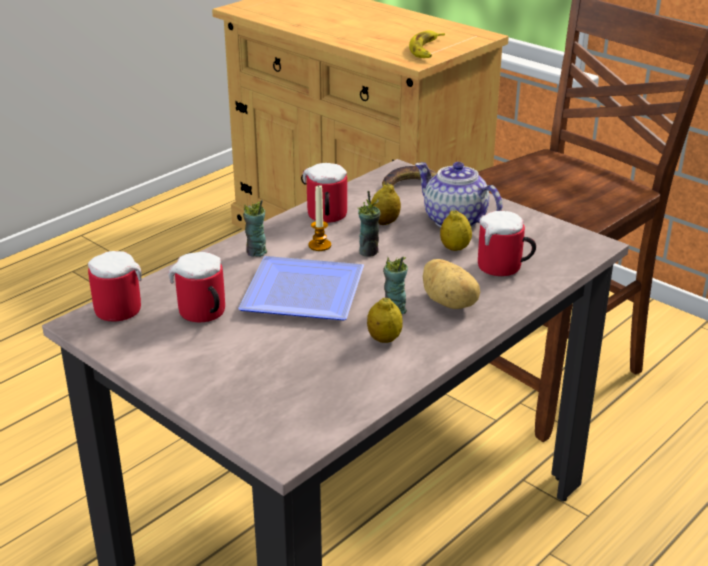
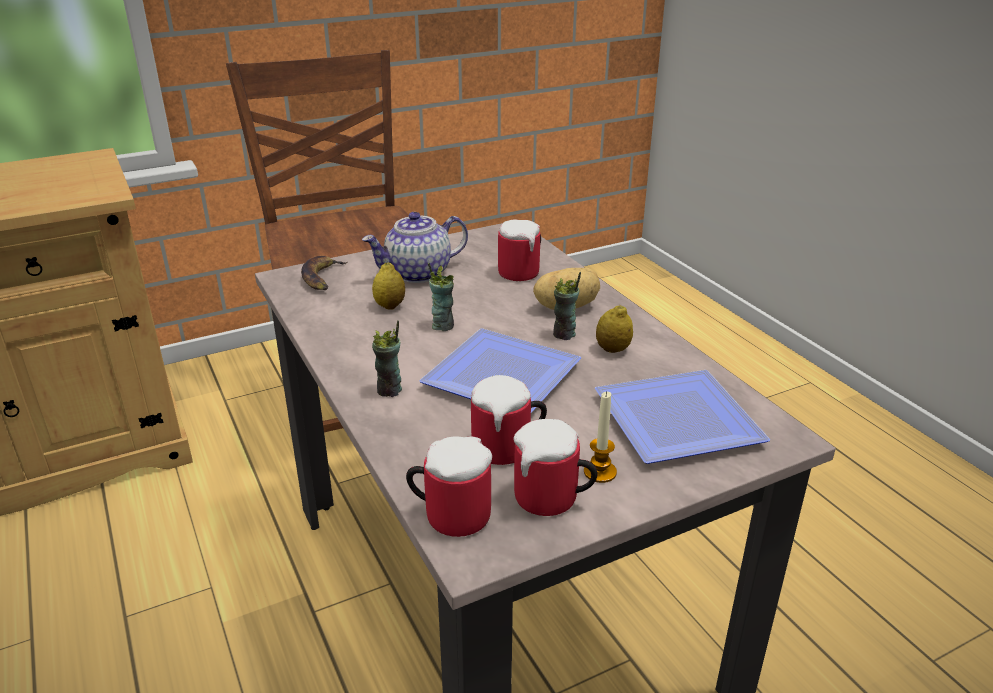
camera: 70 degrees left, 0 degrees up
mug [303,163,347,223] -> mug moved to [513,419,598,516]
candle [309,184,331,251] -> candle moved to [584,391,617,483]
banana [409,31,445,58] -> none
lemon [440,210,472,251] -> none
none -> plate [595,370,770,464]

